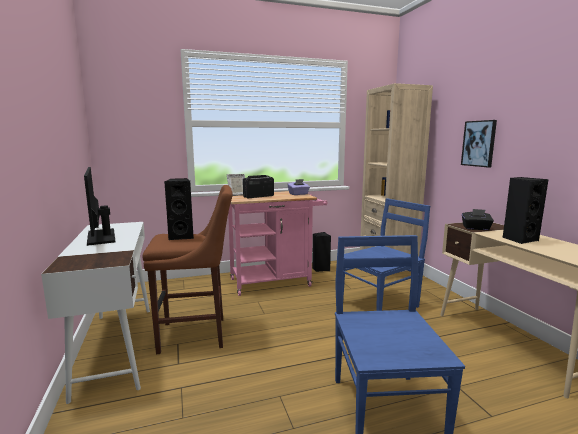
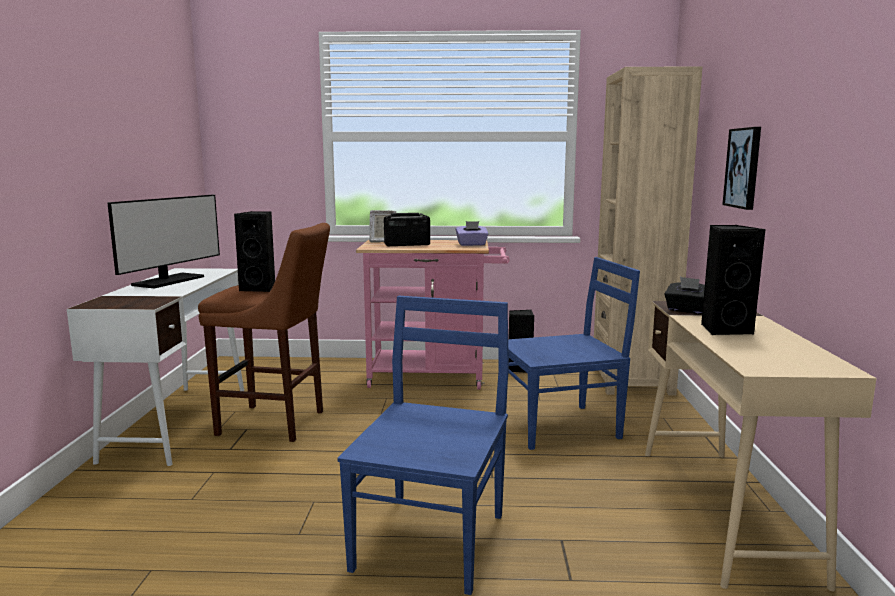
camera: 20 degrees right, 0 degrees up
monitor [84,167,115,246] -> monitor turned 150 degrees counterclockwise [107,195,220,288]

